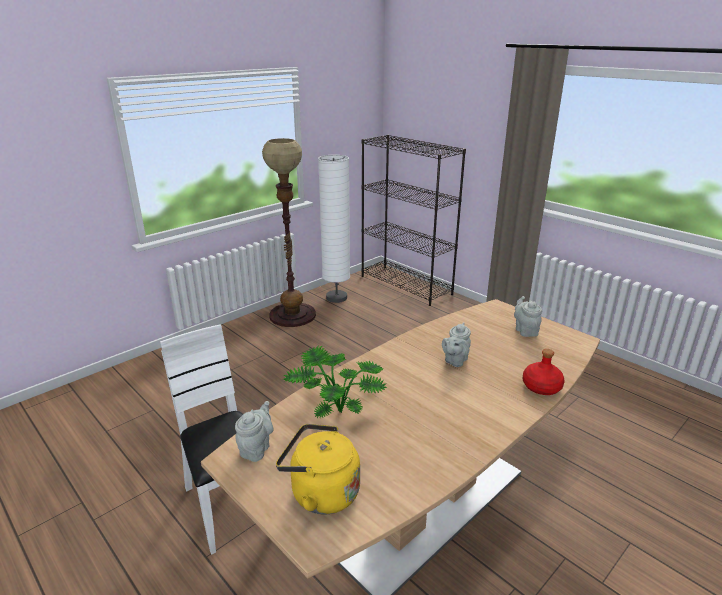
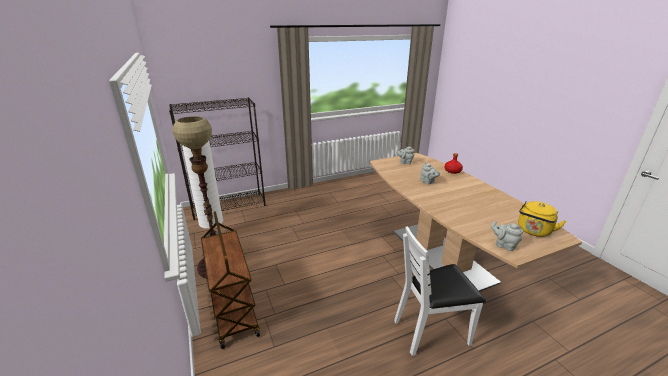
camera: 70 degrees left, 0 degrees up
potted plant [283,345,387,418] -> none
none -> brown cart [201,211,260,349]

